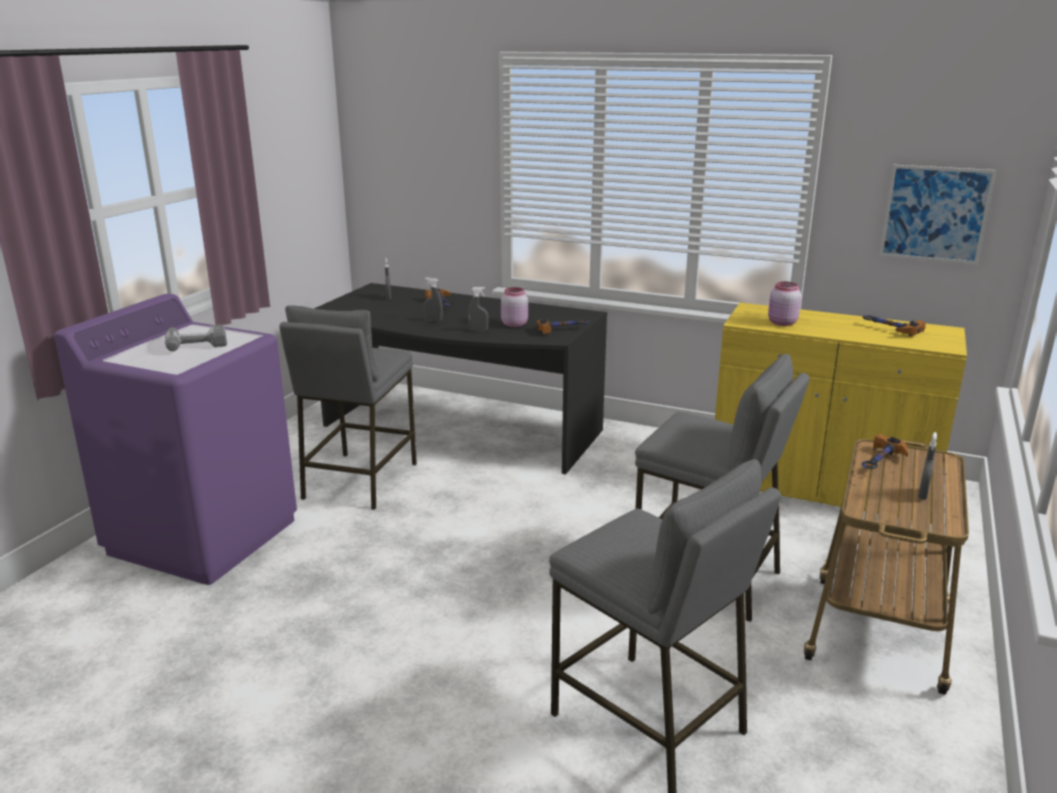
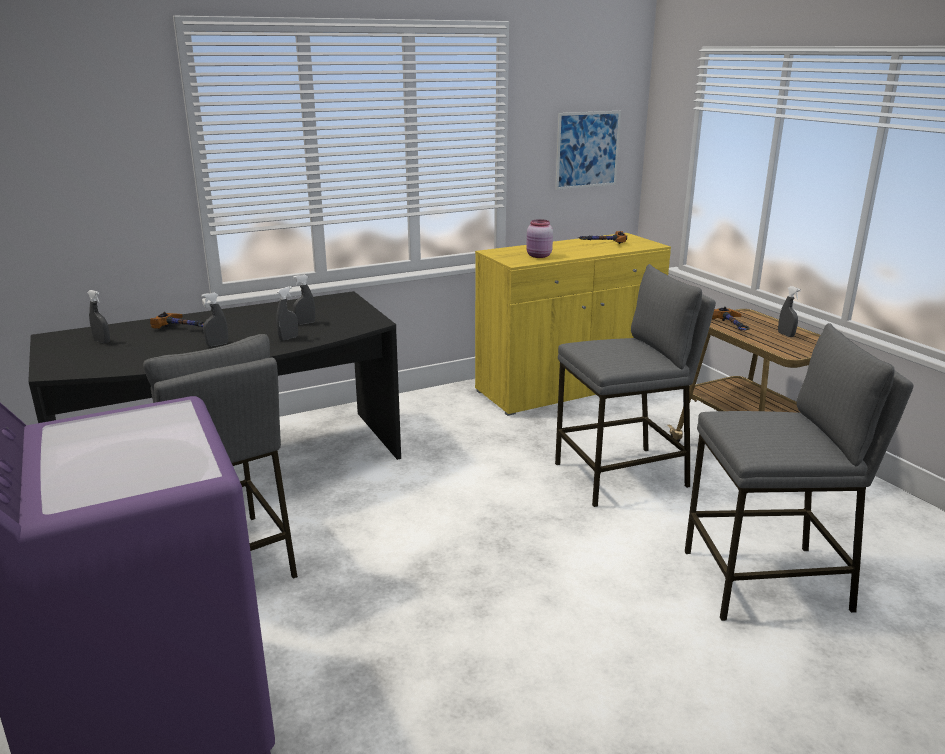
camera: 50 degrees left, 0 degrees up
power drill [165,325,227,351] -> none
pink jar [501,287,528,327] -> grey spray bottle [293,275,315,325]
hammer [536,318,590,334] -> none

